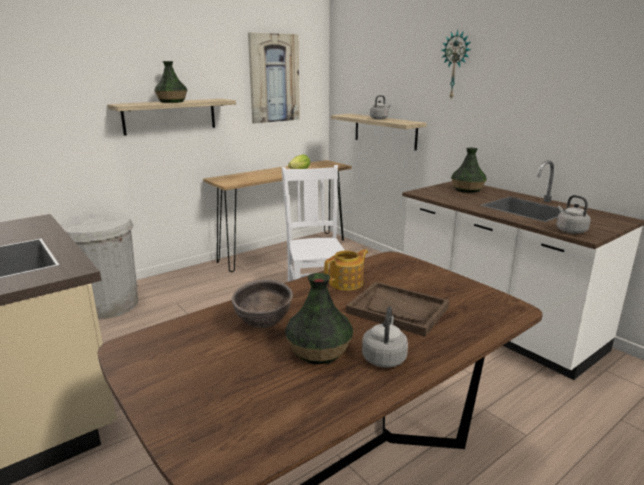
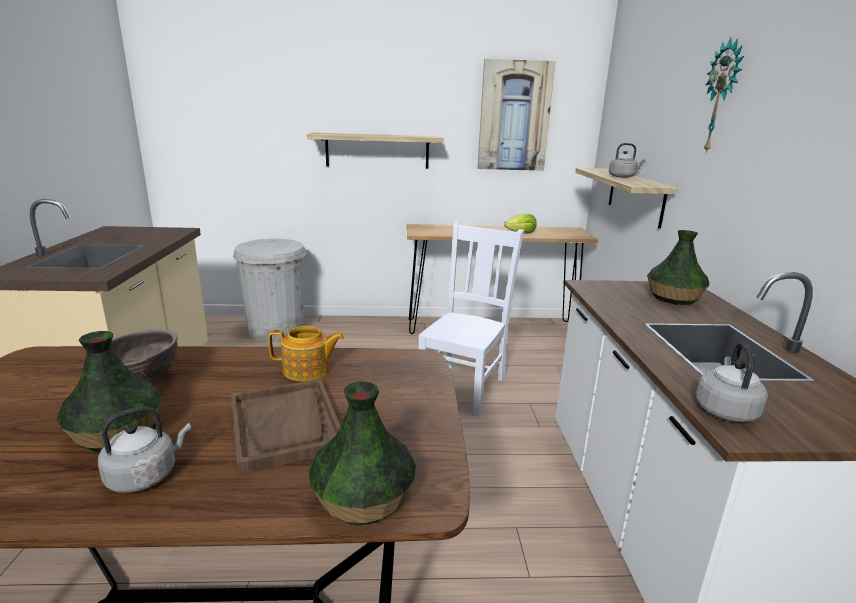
camera: 35 degrees right, 0 degrees up
vase [154,61,187,103] -> vase moved to [308,382,416,525]

